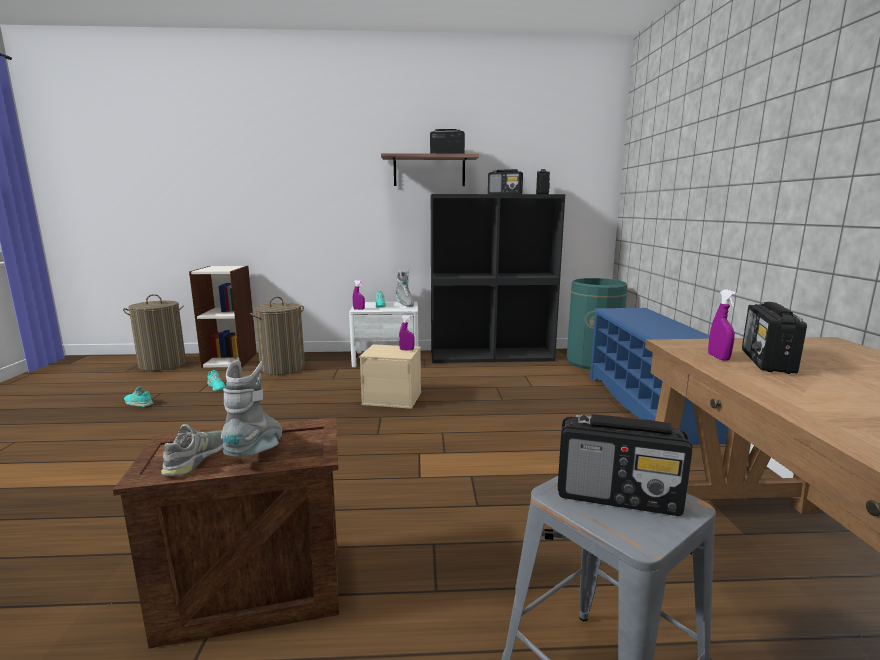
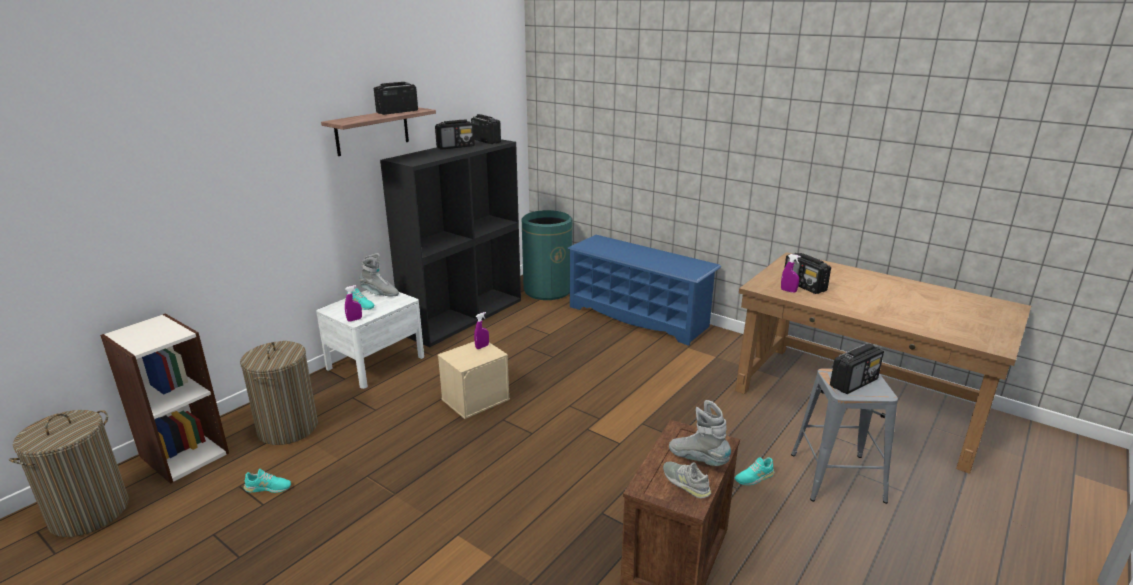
camera: 50 degrees left, 10 degrees up
turquoise shoe [124,387,153,407] -> turquoise shoe moved to [735,457,774,485]

